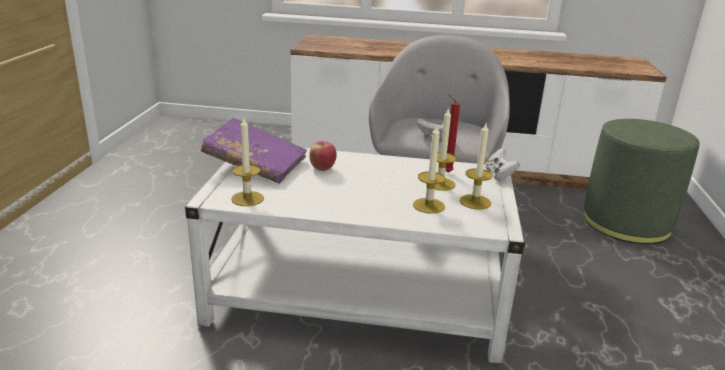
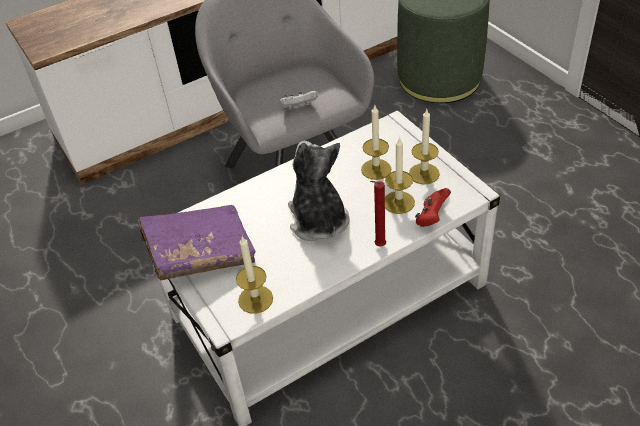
camera: 35 degrees left, 20 degrees up
apple [309,141,337,171] -> none
red candle [446,95,460,173] -> red candle moved to [370,181,386,247]
white game controller [485,148,520,180] -> none
none -> plush toy [288,141,349,241]
none -> red game controller [415,188,451,227]

